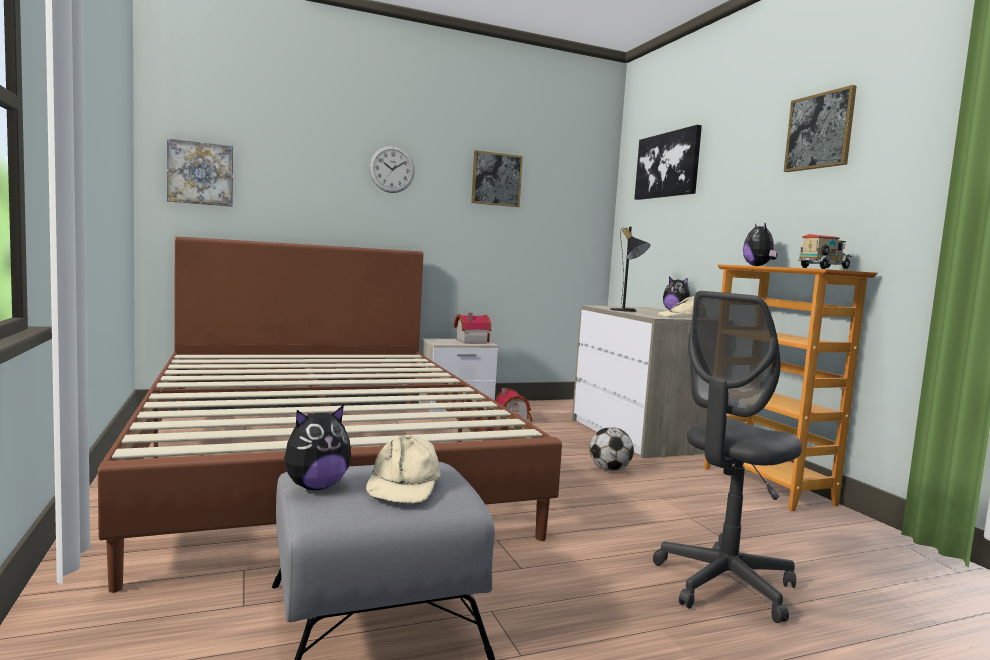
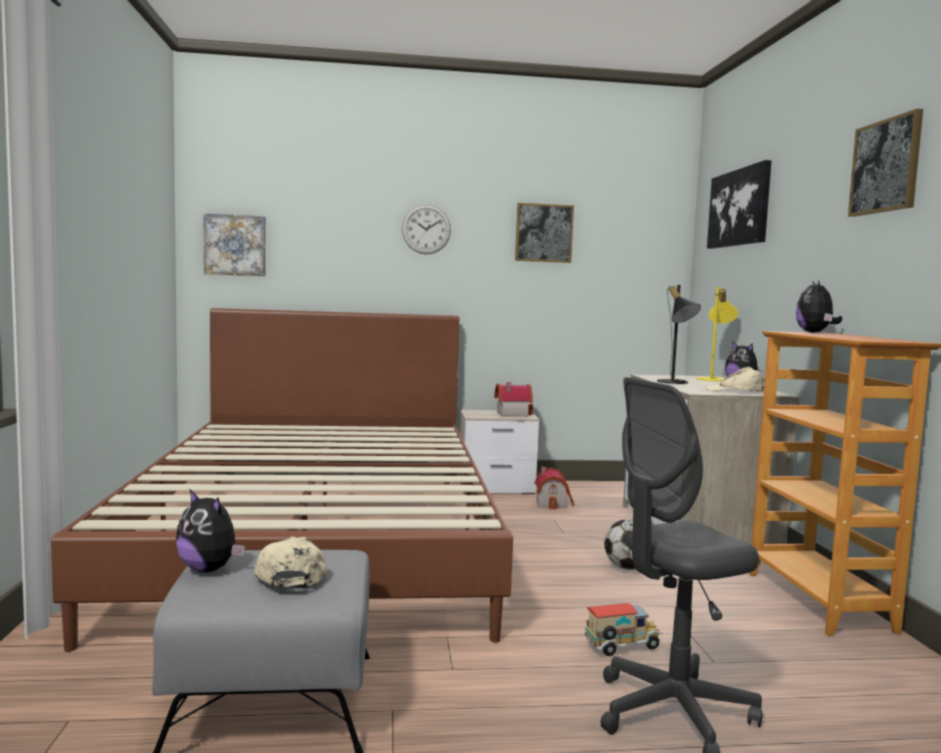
camera: 15 degrees right, 0 degrees up
plush toy [284,405,351,490] -> plush toy turned 60 degrees clockwise [176,488,245,573]
beige cap [366,435,441,503] -> beige cap turned 150 degrees clockwise [254,536,327,588]
toy truck [797,234,853,269] -> toy truck moved to [585,603,663,656]
none -> yellow table lamp [696,287,738,382]

